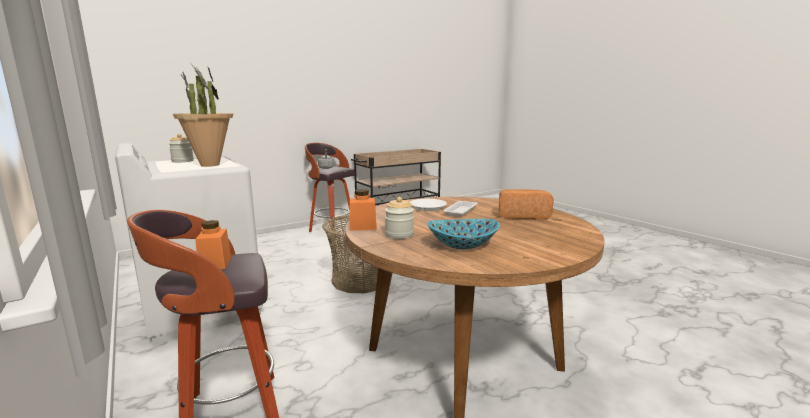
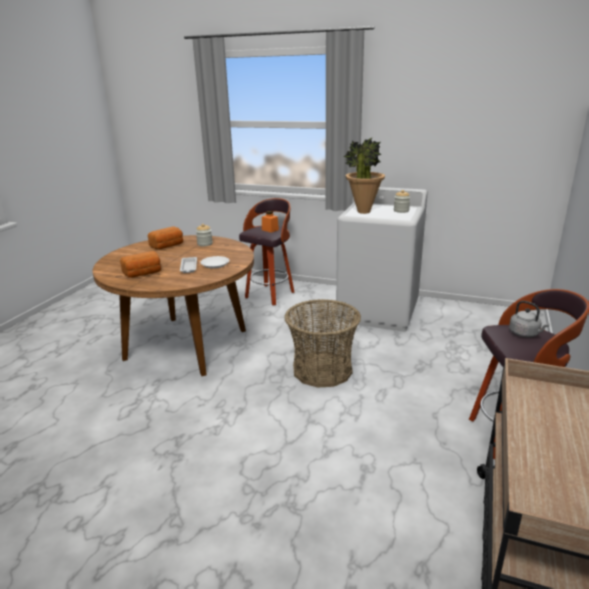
camera: 145 degrees right, 10 degrees up
orange jar [350,189,377,231] -> none
bowl [427,219,500,249] -> bread [148,226,183,249]

